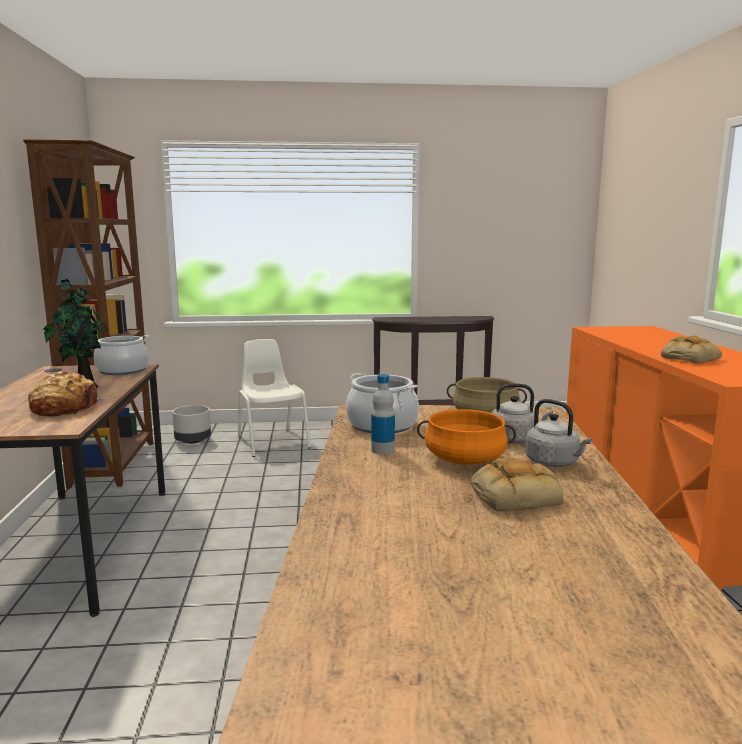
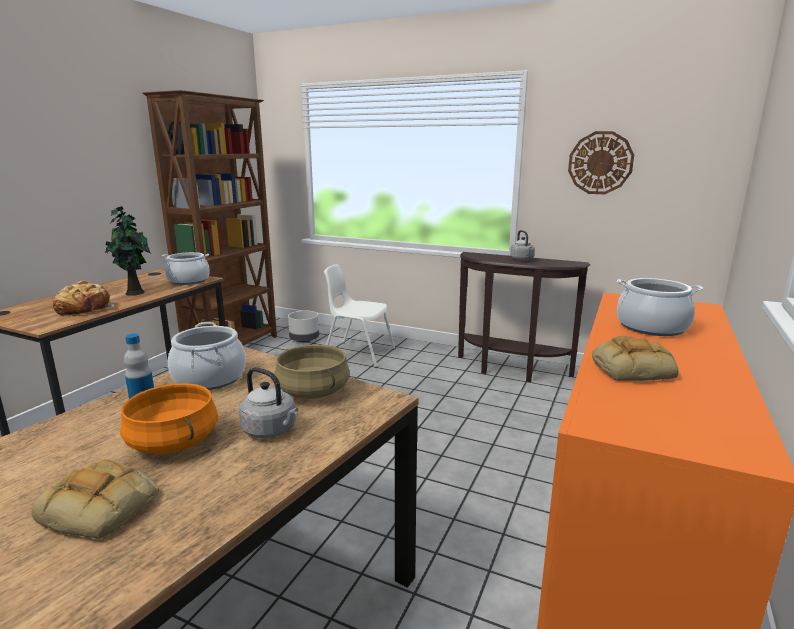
camera: 30 degrees right, 5 degrees up
white chair [238,339,311,457] -> white chair turned 75 degrees counterclockwise [324,264,395,368]
grey kettle [525,399,592,467] -> grey kettle moved to [510,230,535,261]
none -> wall clock [568,131,634,194]
none -> cooking pot [617,278,703,336]

